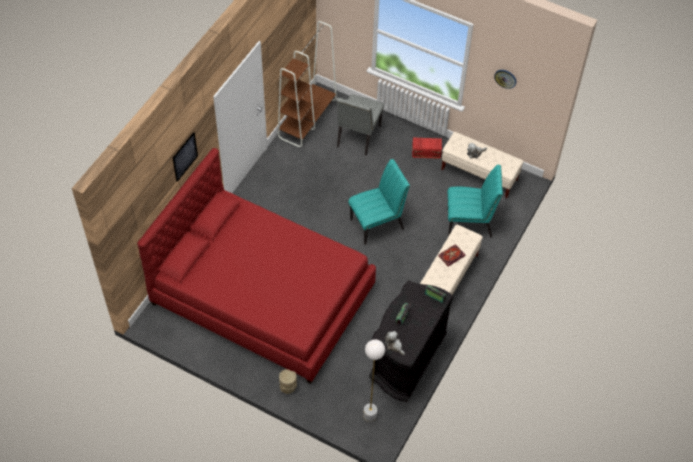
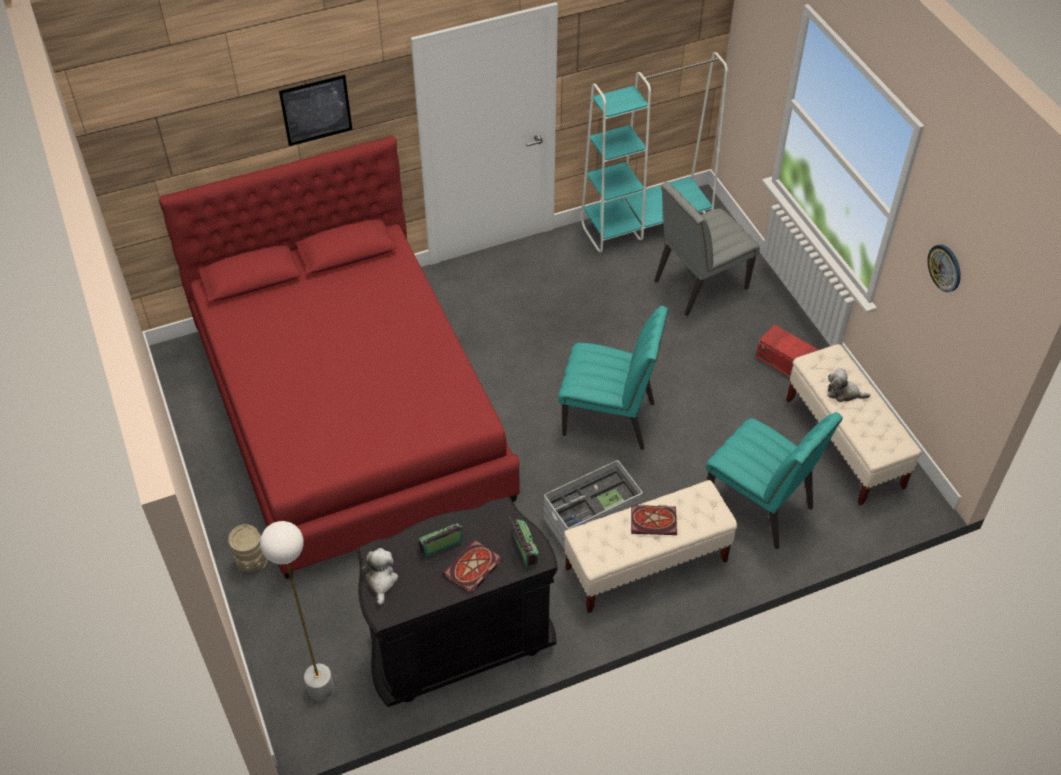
camera: 40 degrees right, 5 degrees down
brown clothes rack [278,21,337,147] -> turquoise clothes rack [581,52,728,252]
none -> book [443,539,502,594]
none -> grey storage box [543,460,643,550]

